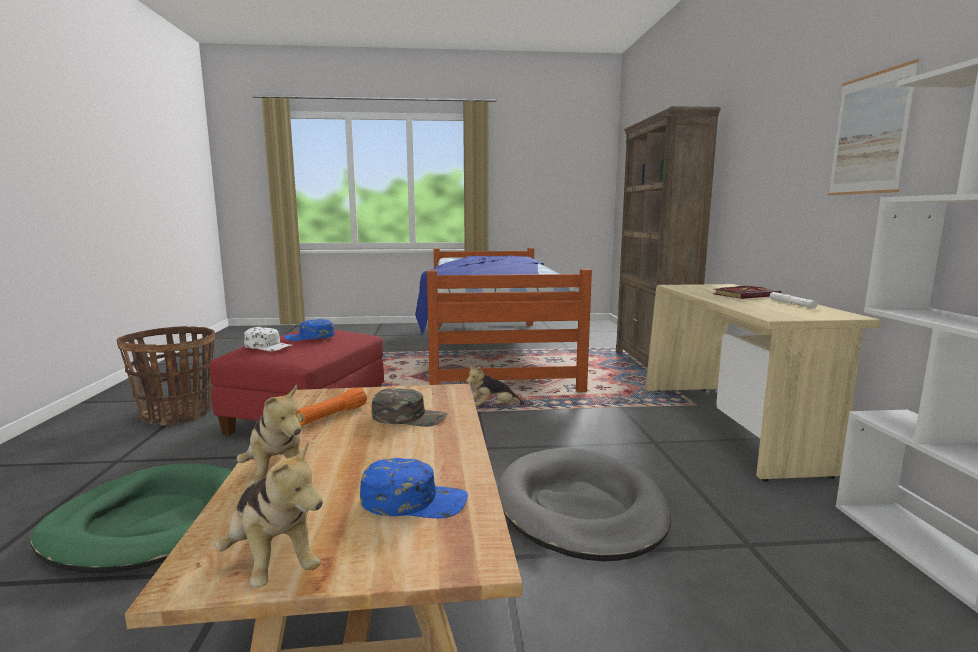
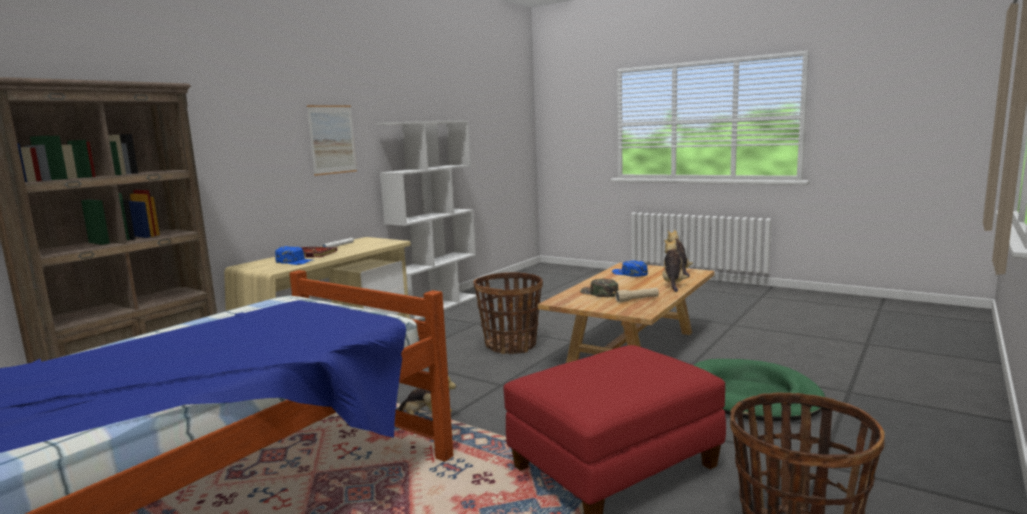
camera: 140 degrees left, 0 degrees up
white cap [244,327,293,351] -> none
blue cap [284,319,335,341] -> blue cap moved to [275,246,312,265]
orange flashlight [296,387,367,425] -> beige flashlight [615,288,659,302]
grey dog bed [498,448,671,561] -> basket [474,272,543,354]

